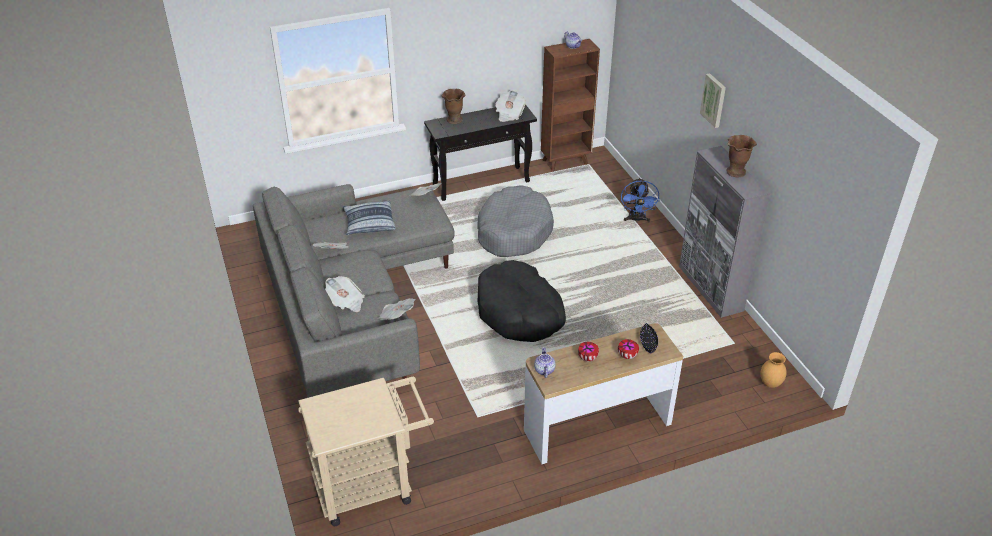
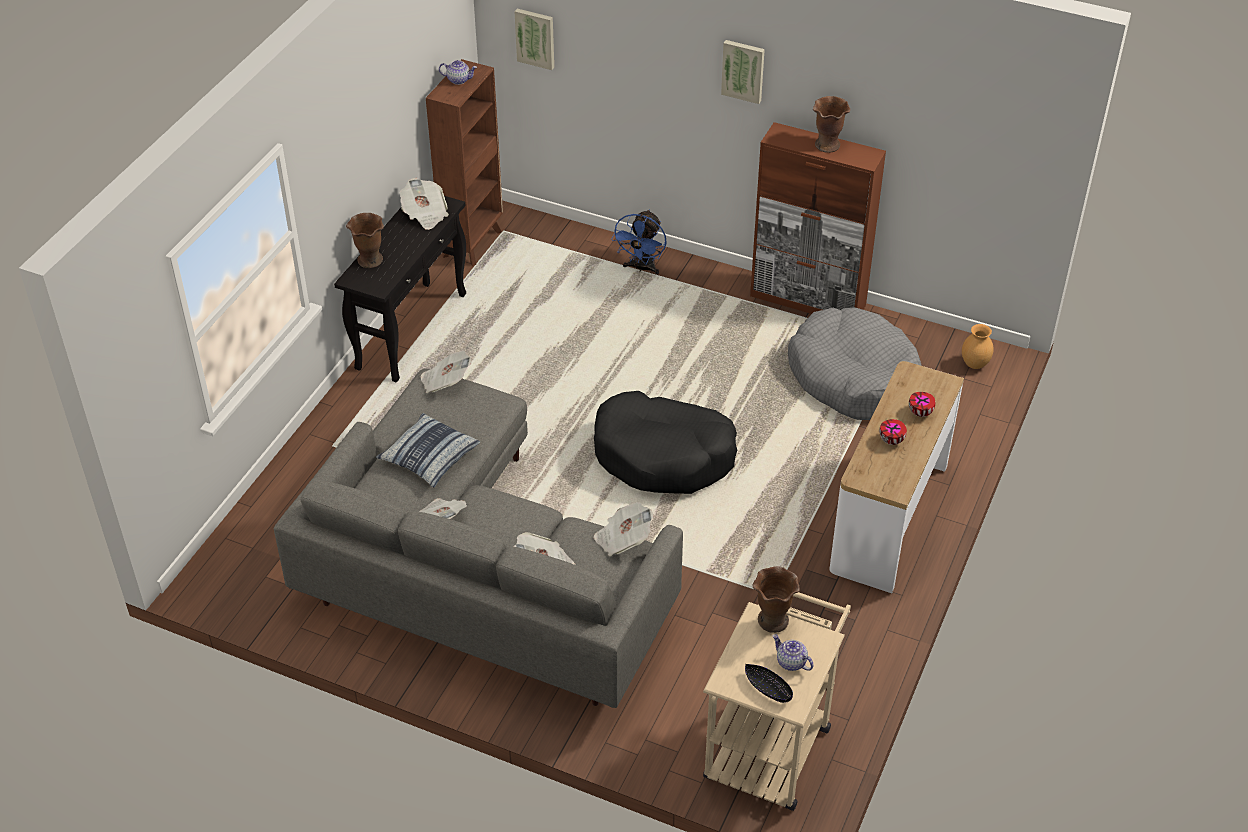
camera: 45 degrees left, 5 degrees up
grey dog bed [477,185,554,257] -> grey dog bed moved to [788,307,922,420]
teapot [534,347,556,378] -> teapot moved to [773,634,814,671]
blue fan [621,178,660,222] -> blue fan turned 60 degrees clockwise [611,210,667,275]
black bowl [640,323,658,353] -> black bowl moved to [745,664,793,703]
grey cabinet [679,146,770,318] -> brown cabinet [750,122,886,314]
none -> picture [514,9,554,70]
none -> brown vase [752,566,800,633]

